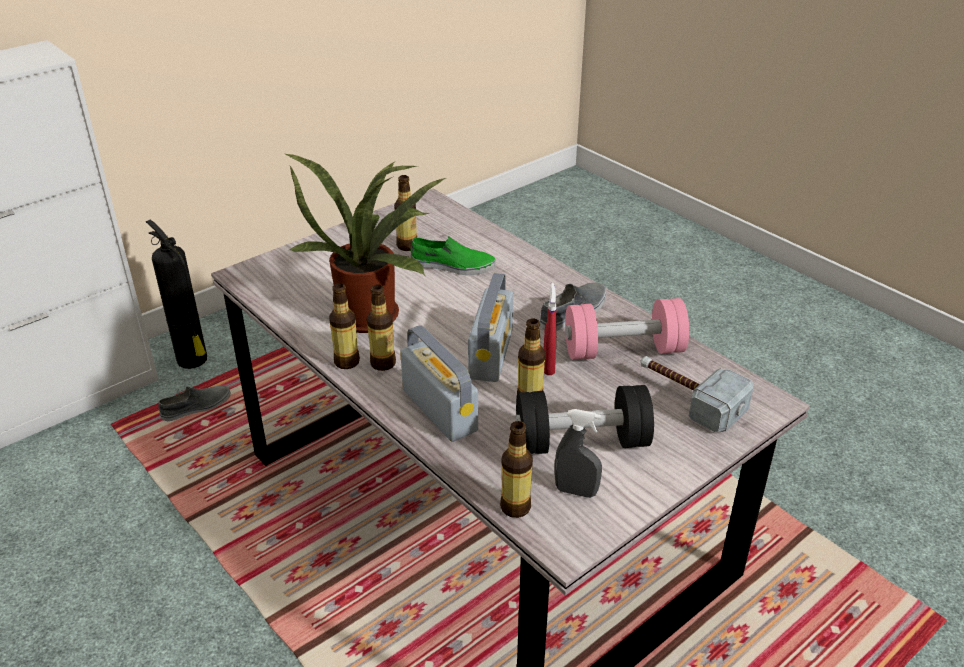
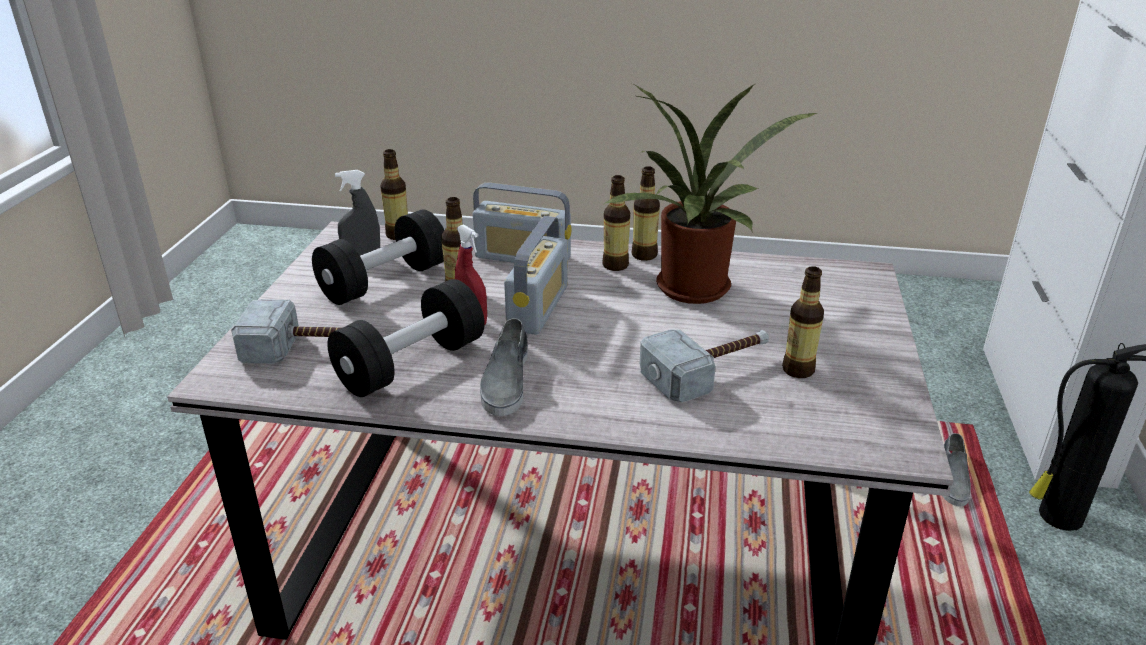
camera: 140 degrees right, 5 degrees down
green shoe [411,236,496,275] -> hammer [640,329,769,402]
radio [468,273,513,382] -> radio turned 135 degrees counterclockwise [504,216,568,335]
pink dumbbell [565,298,689,360] -> black dumbbell [327,279,485,397]

